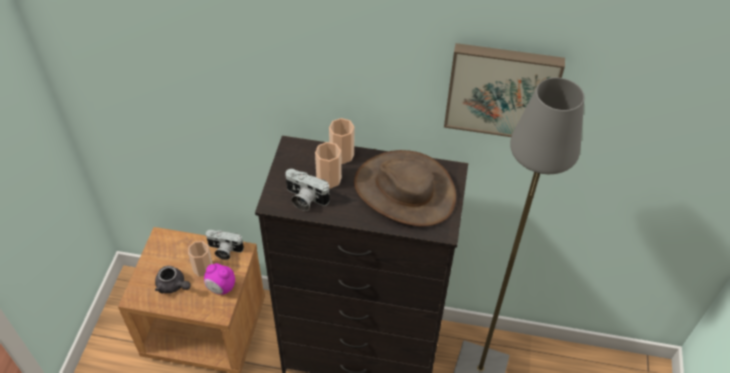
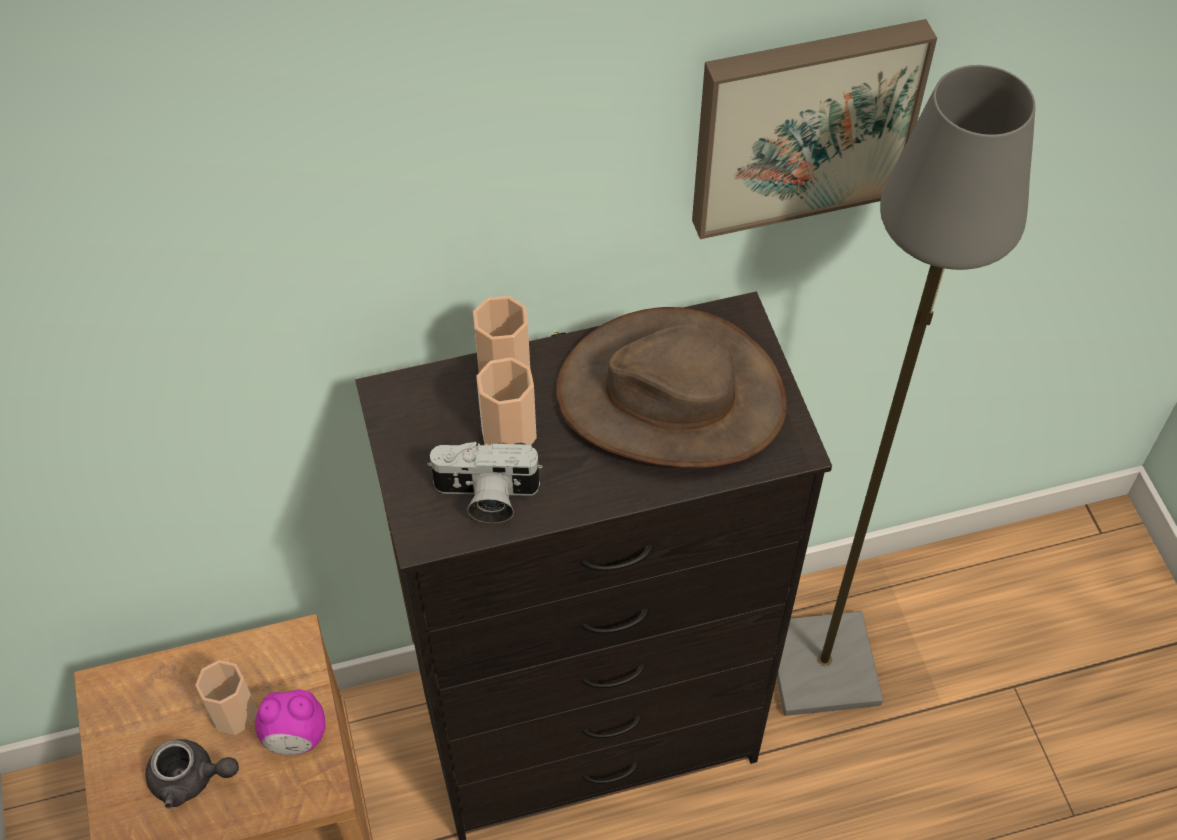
camera: 25 degrees left, 5 degrees up
camera [205,230,244,260] -> none

